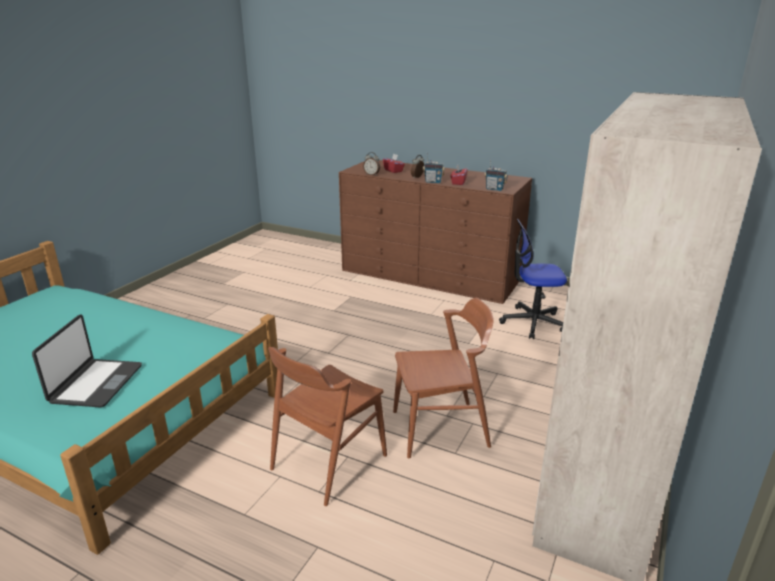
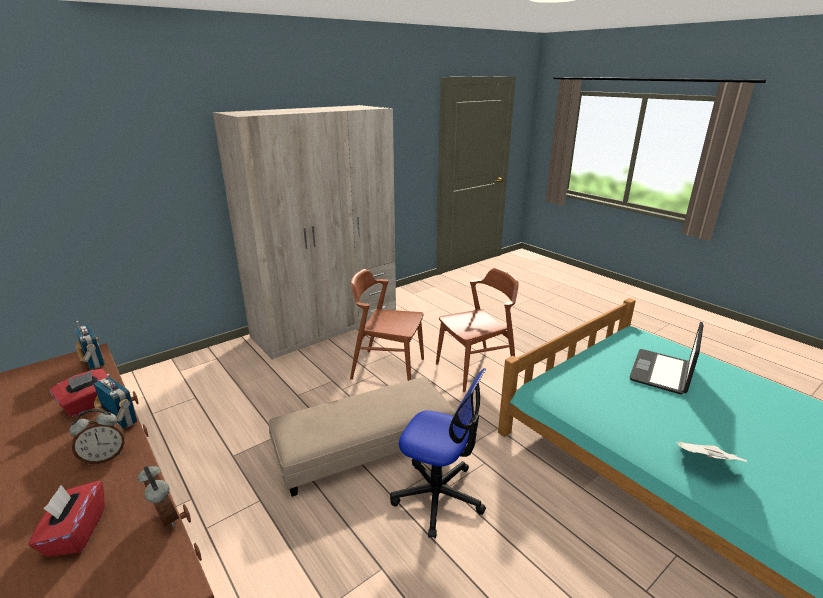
camera: 155 degrees left, 0 degrees up
office chair [499,219,567,339] -> office chair moved to [390,368,486,538]
none -> beige ottoman [268,377,455,497]
none -> newspaper [677,441,747,462]

